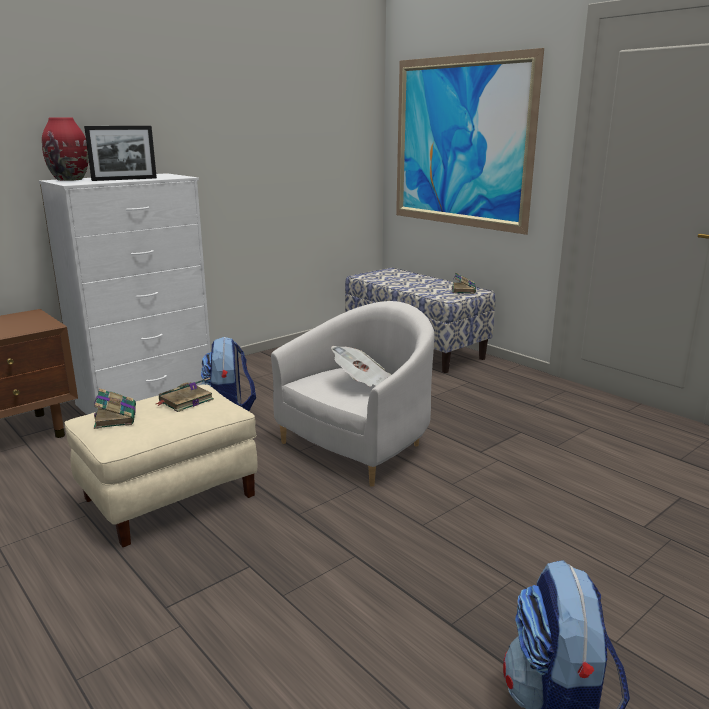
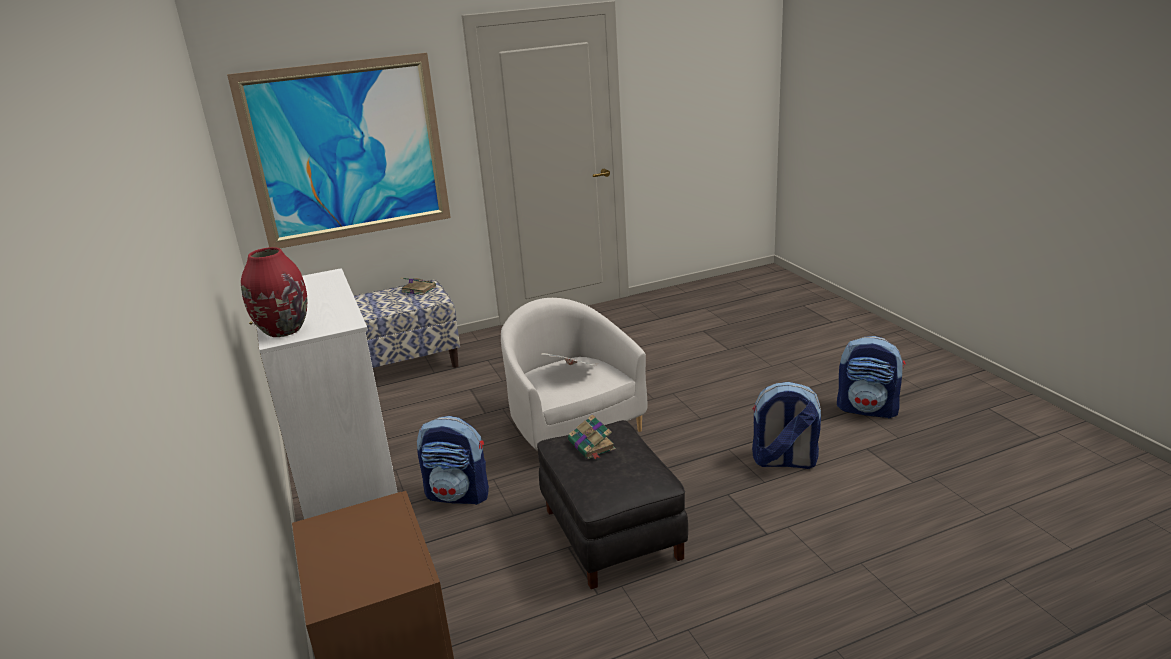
camera: 70 degrees left, 5 degrees up
beige ottoman [64,385,257,547] -> black ottoman [537,420,688,589]
picture frame [84,126,157,181] -> none
book [94,388,136,429] -> none
none -> backpack [752,382,821,469]

